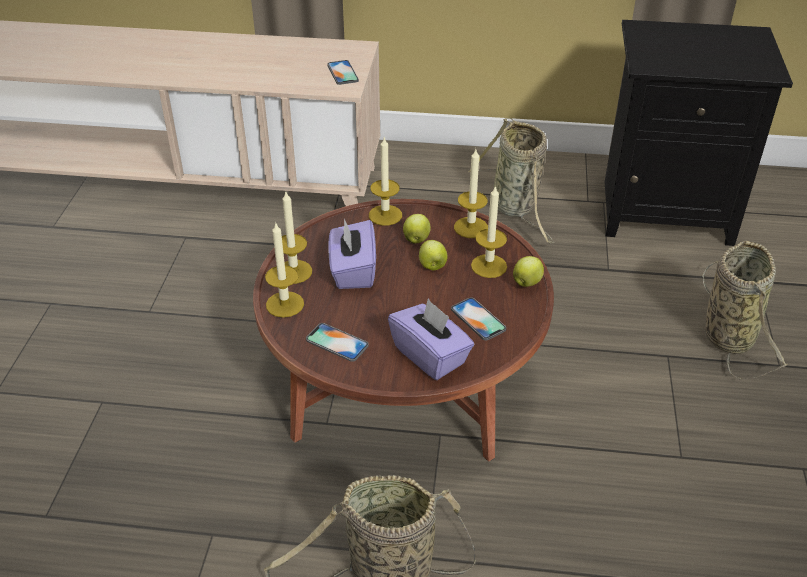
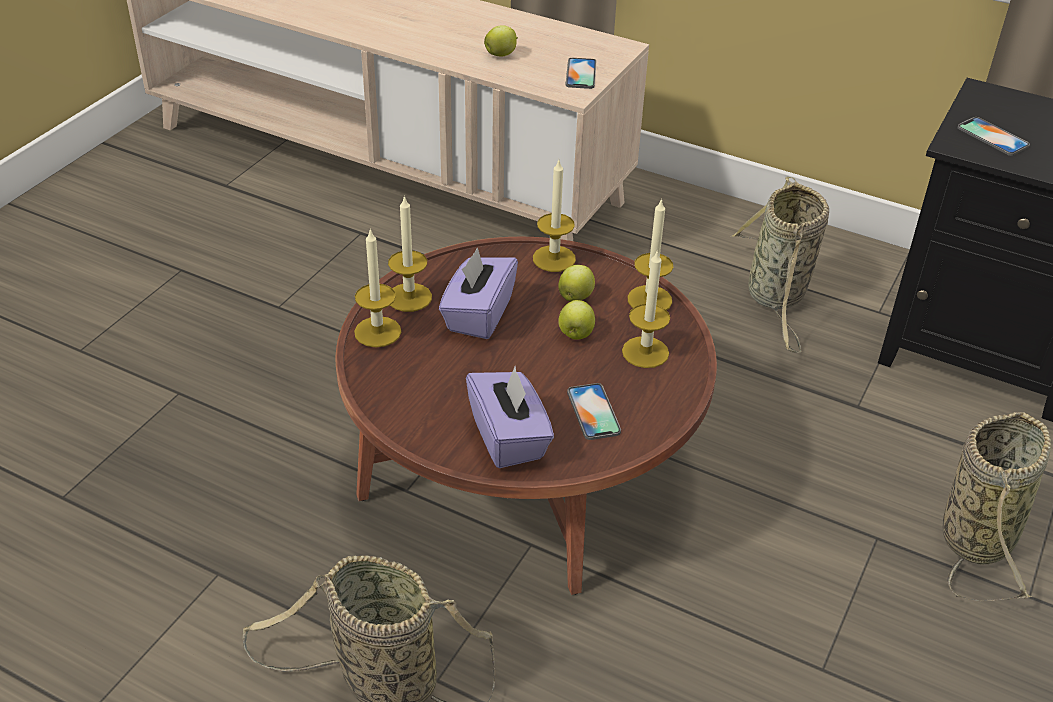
camera: 20 degrees right, 0 degrees up
phone [306,323,369,362] -> phone moved to [957,117,1030,156]
apple [513,256,544,287] -> apple moved to [484,25,518,57]

